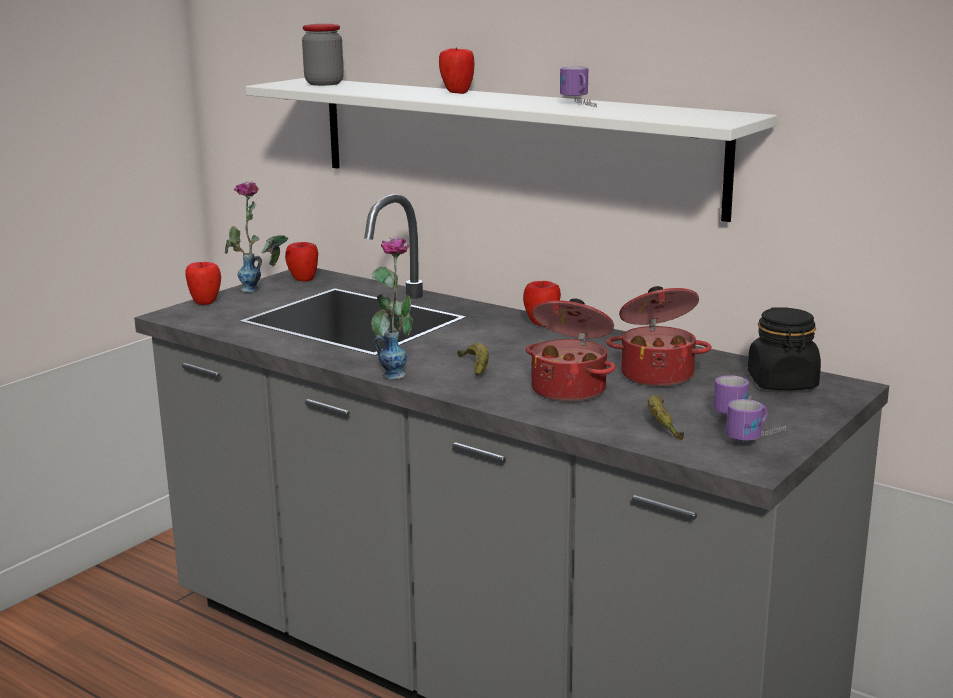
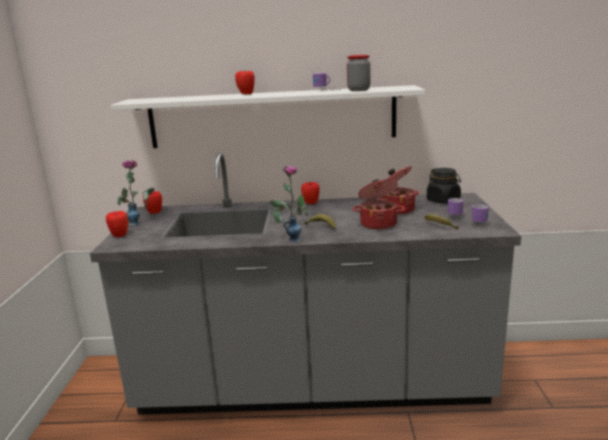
camera: 35 degrees left, 0 degrees up
jar [302,24,344,86] -> jar moved to [347,55,370,91]

